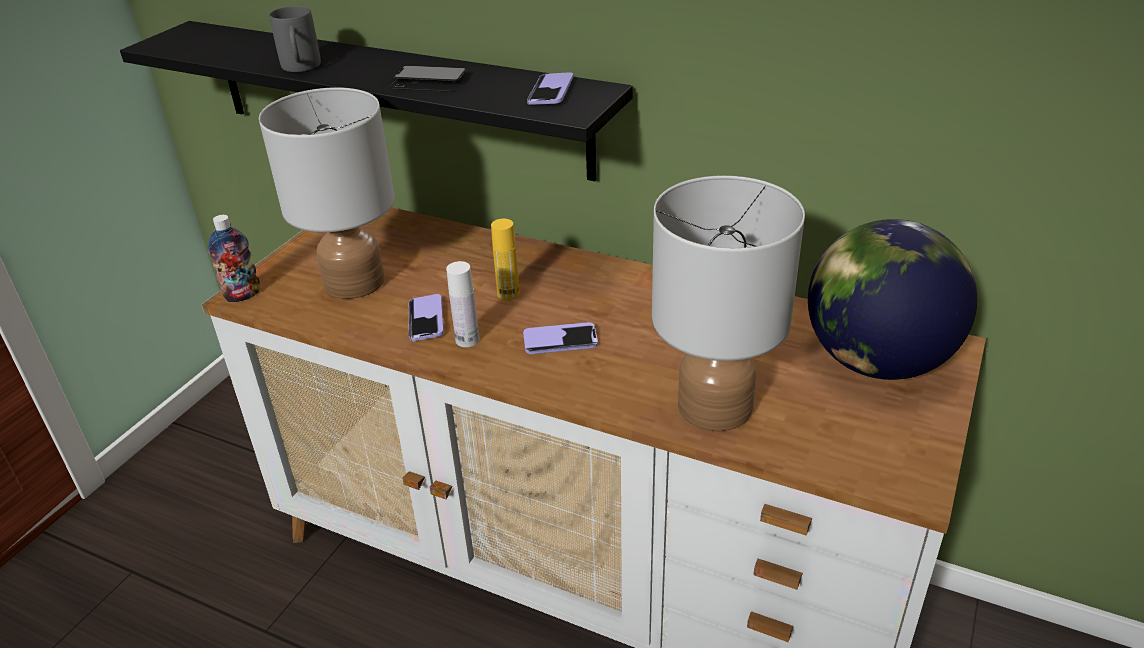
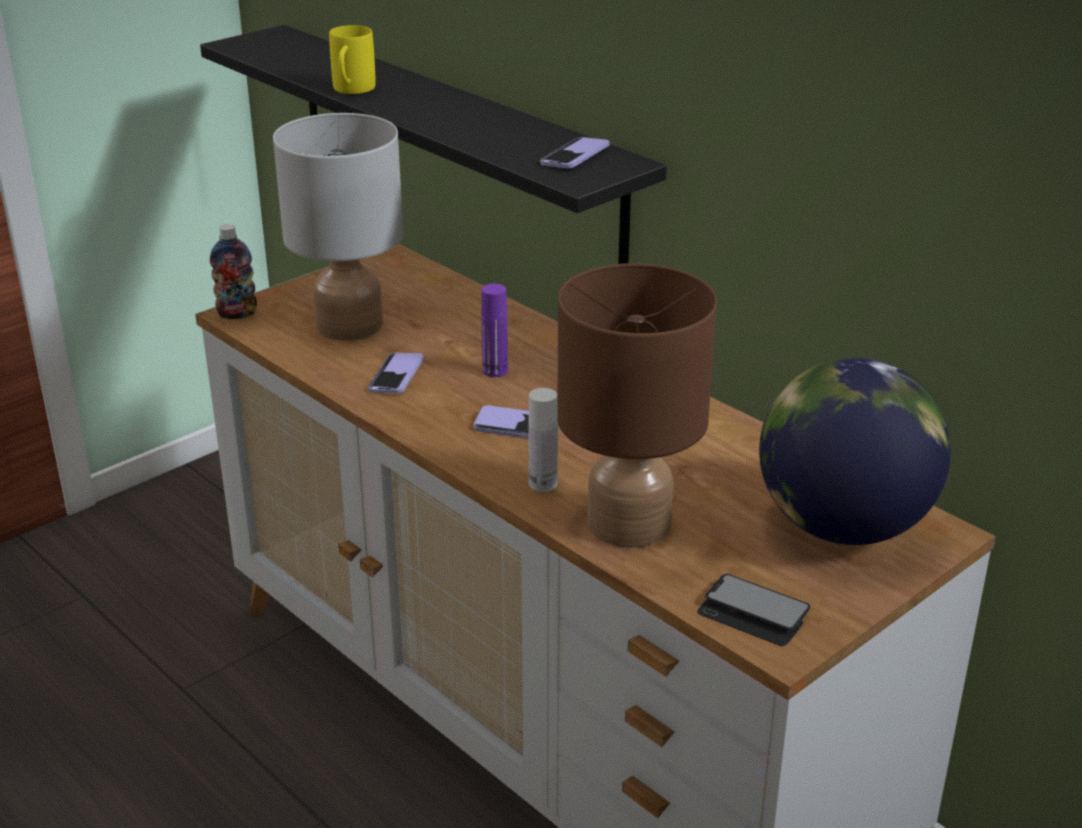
camera: 20 degrees right, 5 degrees down
grey mug [270,6,321,72] -> yellow mug [329,25,376,94]
phone [390,65,467,92] -> phone moved to [697,574,810,646]
white bottle [446,261,479,347] -> white bottle moved to [528,388,558,492]
yellow bottle [491,219,520,300] -> purple bottle [481,284,508,377]
grey table lamp [652,175,805,431] -> brown table lamp [557,263,717,547]

